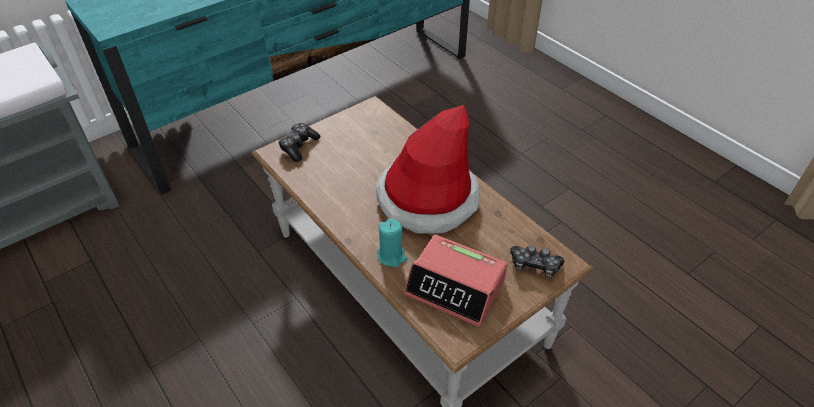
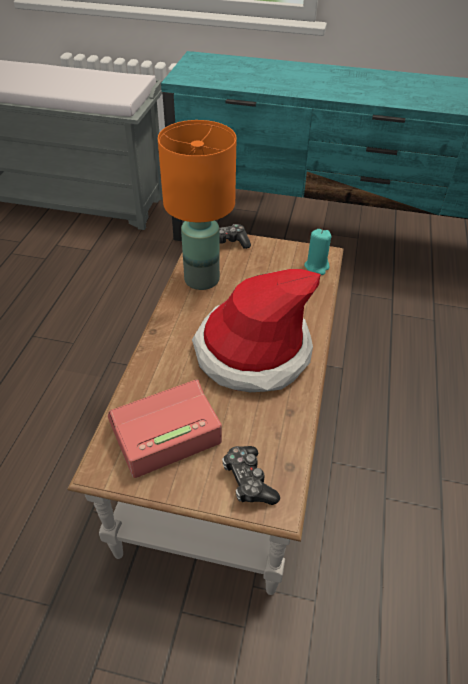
camera: 50 degrees right, 0 degrees up
turquoise candle [377,219,407,267] -> turquoise candle moved to [304,229,331,275]
alarm clock [404,235,508,327] -> alarm clock turned 75 degrees clockwise [108,379,222,478]
none -> orange table lamp [158,120,236,290]

